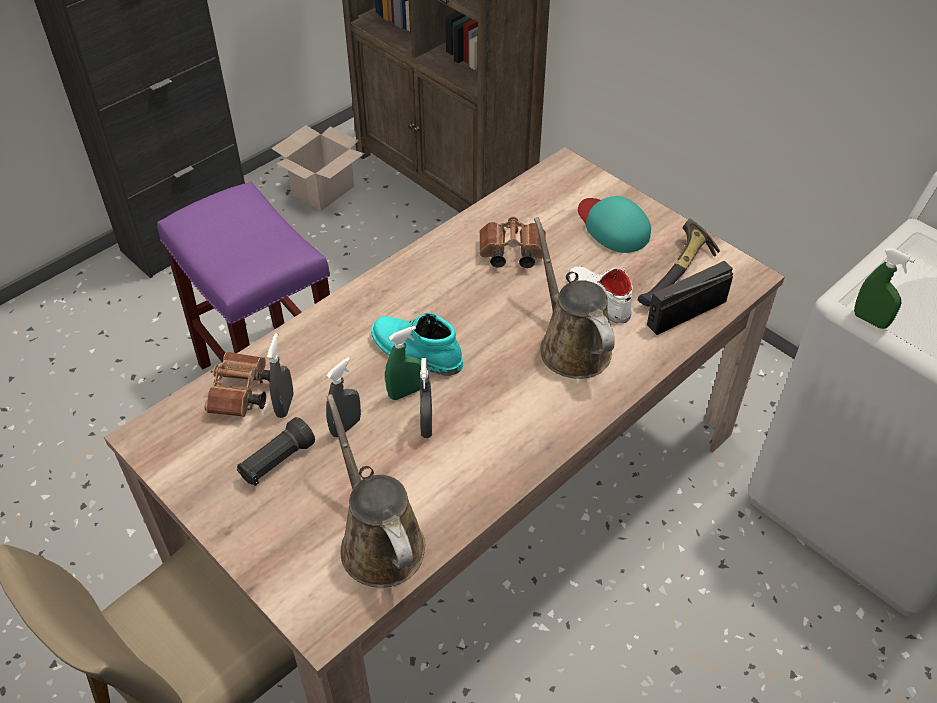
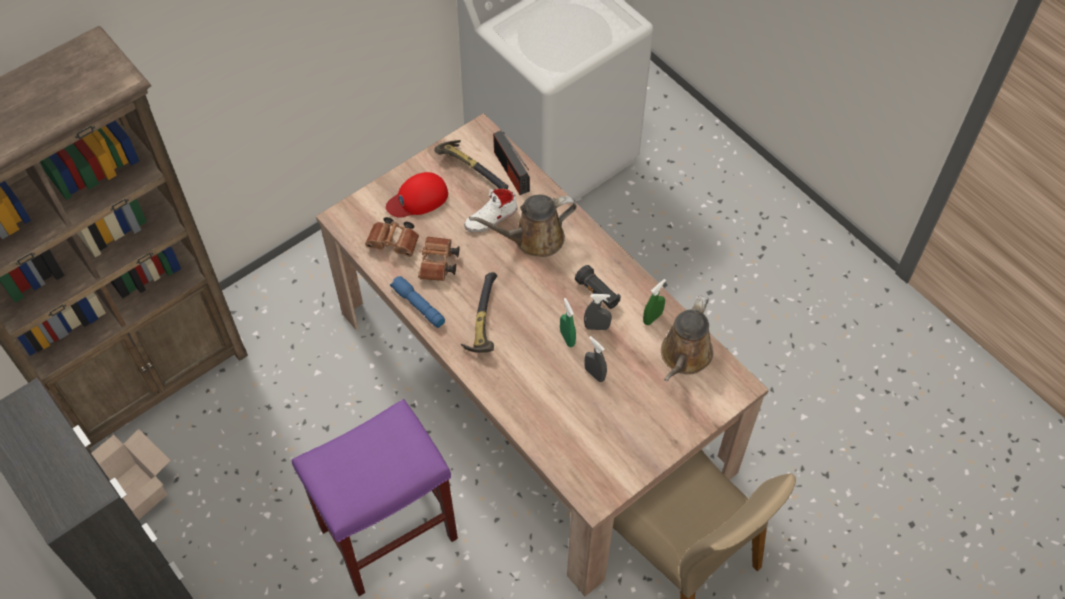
camera: 85 degrees left, 10 degrees up
brown binoculars [205,352,270,417] -> brown binoculars moved to [365,217,419,257]
black flashlight [237,417,315,486] -> black flashlight moved to [575,265,621,309]
grey spray bottle [267,333,294,418] -> none
brown watering can [327,394,425,588] -> brown watering can turned 45 degrees counterclockwise [661,295,713,382]
turquoise boot [371,312,463,376] -> none
turquoise cap [578,196,651,253] -> red cap [386,172,448,218]
green spray bottle [854,248,915,329] -> green spray bottle moved to [643,279,666,325]
none -> blue flashlight [390,276,445,328]
none -> hammer [461,272,497,353]

